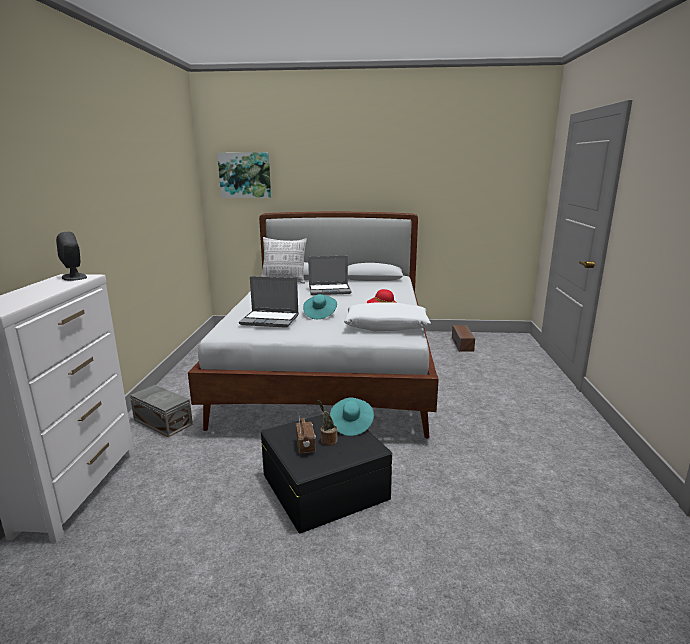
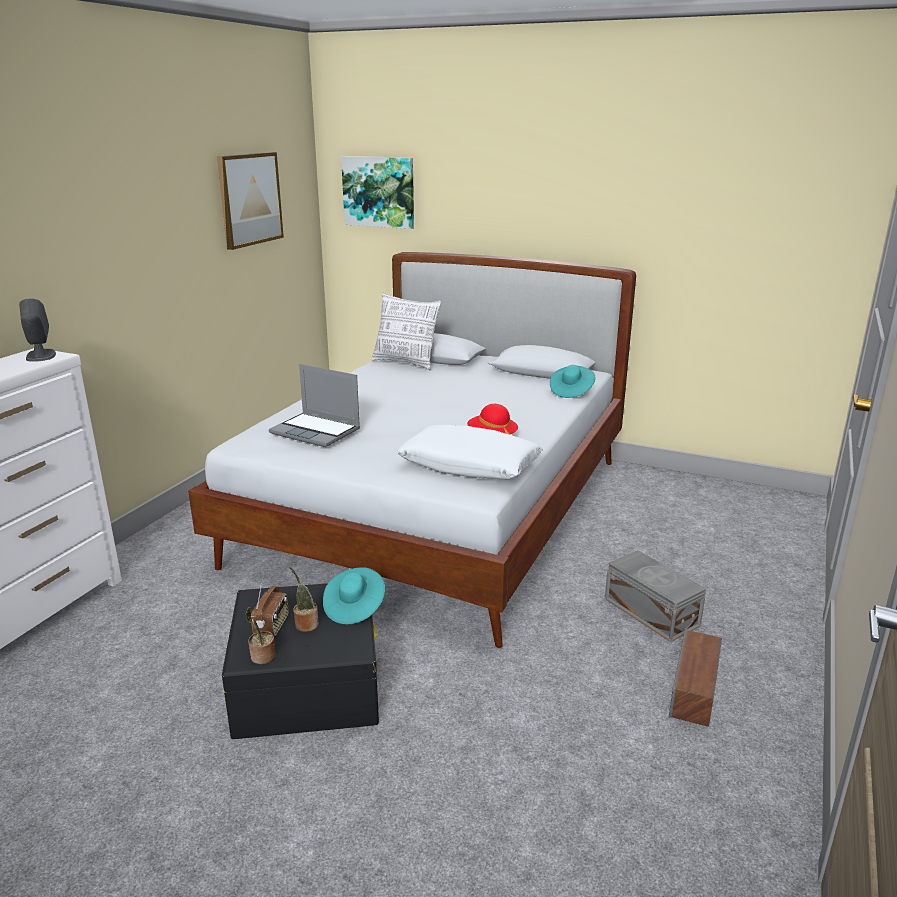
camera: 20 degrees right, 5 degrees up
grey storage box [130,385,193,437] -> grey storage box moved to [605,550,706,642]
turquoise hat [303,294,337,319] -> turquoise hat moved to [550,365,596,398]
laptop [308,256,352,295] -> none
speaker [452,325,475,352] -> speaker moved to [669,629,722,727]
none -> picture [217,152,284,250]
none -> potted plant [245,607,276,664]

